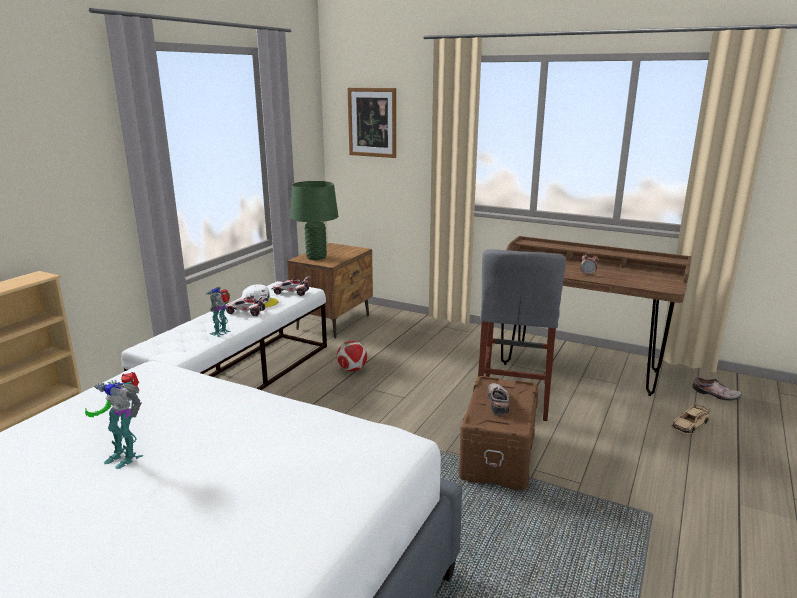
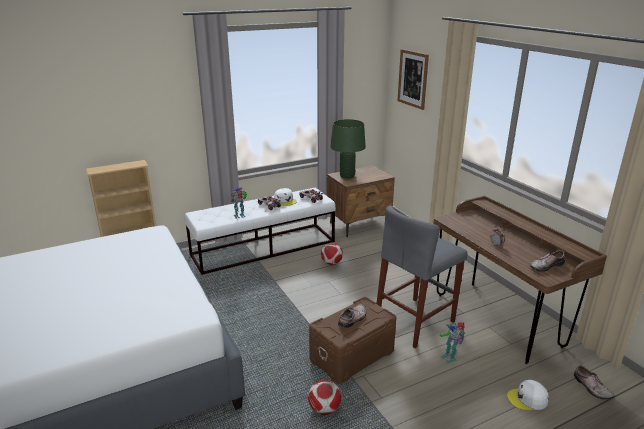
camera: 35 degrees right, 5 degrees up
toy robot [85,372,143,469] -> toy robot moved to [440,322,465,363]
beige toy car [672,402,711,434] -> white cap [507,380,549,411]
none -> football [308,380,341,415]
none -> shoe [530,250,565,272]

